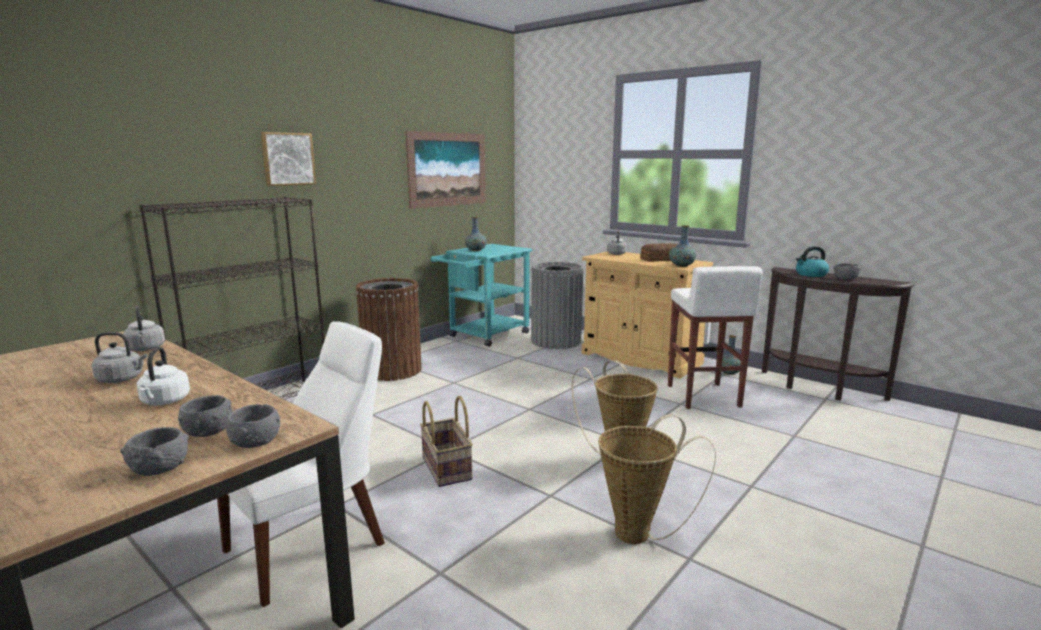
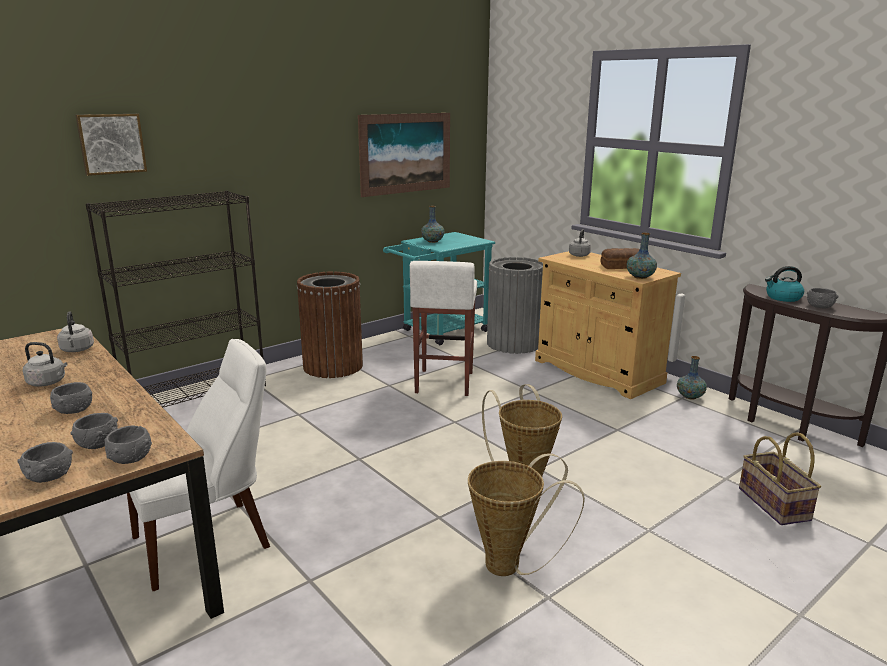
camera: 10 degrees right, 5 degrees up
white kettle [137,347,190,406] -> grey bowl [50,382,92,414]
picture [261,132,316,186] -> picture moved to [75,114,147,176]
basket [420,396,473,487] -> basket moved to [739,432,821,525]
white stool [668,266,763,409] -> white stool moved to [410,261,477,396]

